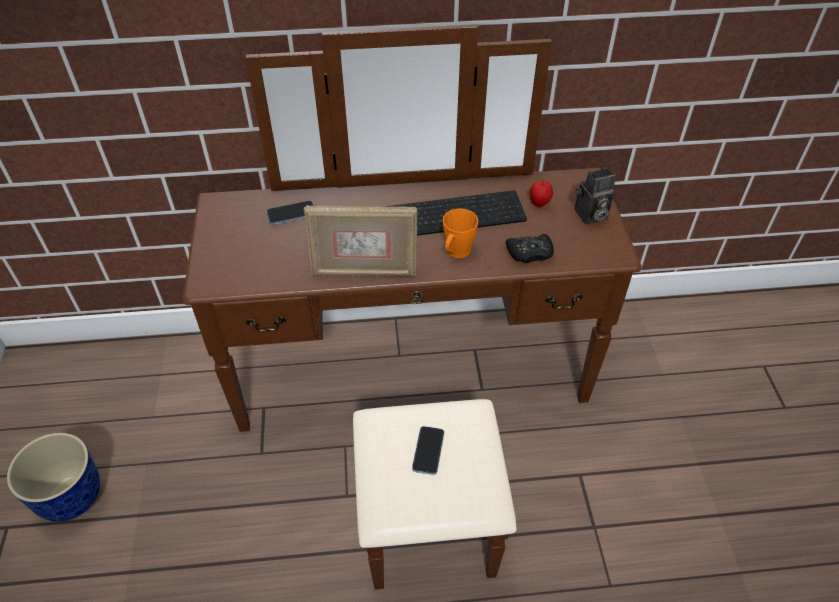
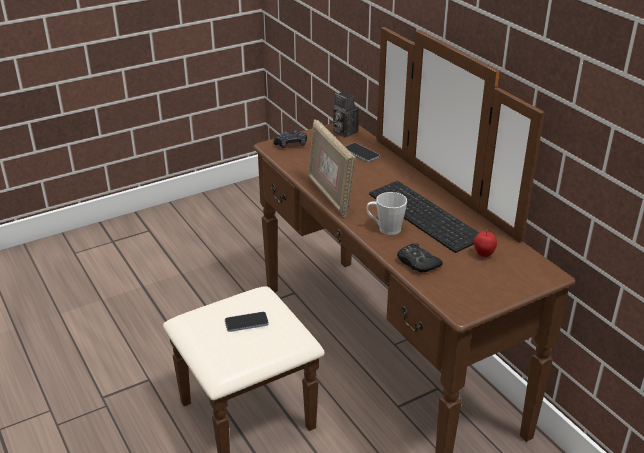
camera: 65 degrees right, 15 degrees down
planter [7,433,100,522] -> none
orange mug [443,208,478,258] -> grey mug [366,192,407,235]
camera [575,168,616,224] -> camera moved to [333,92,359,138]
none -> black game controller [273,131,307,148]

